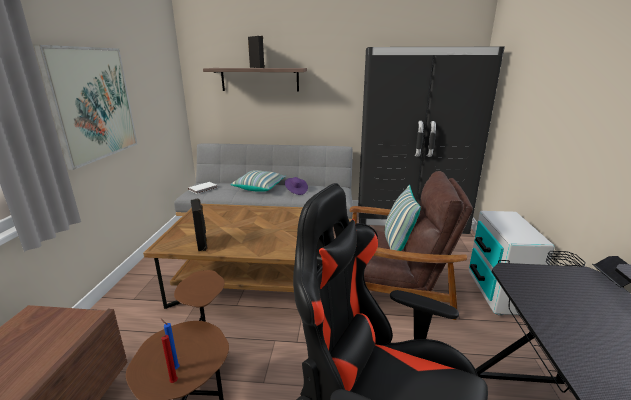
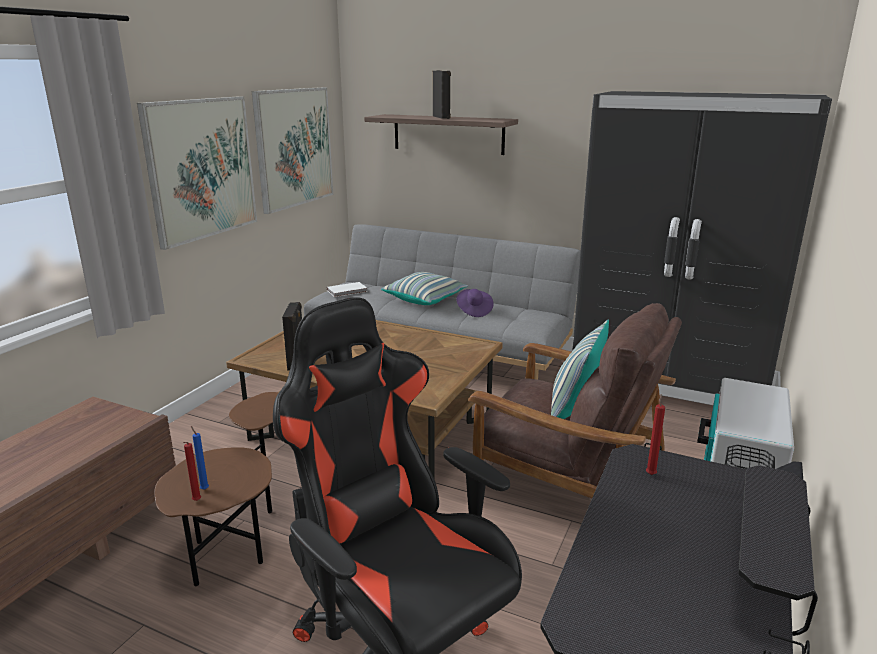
camera: 20 degrees right, 0 degrees up
none -> picture [252,87,333,214]
none -> red candle [646,394,665,475]

